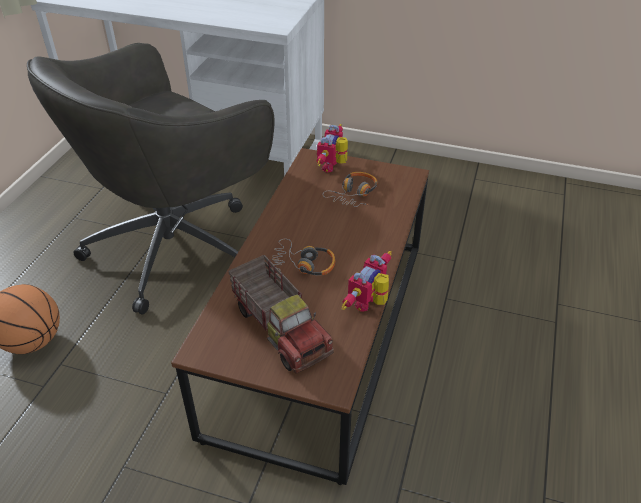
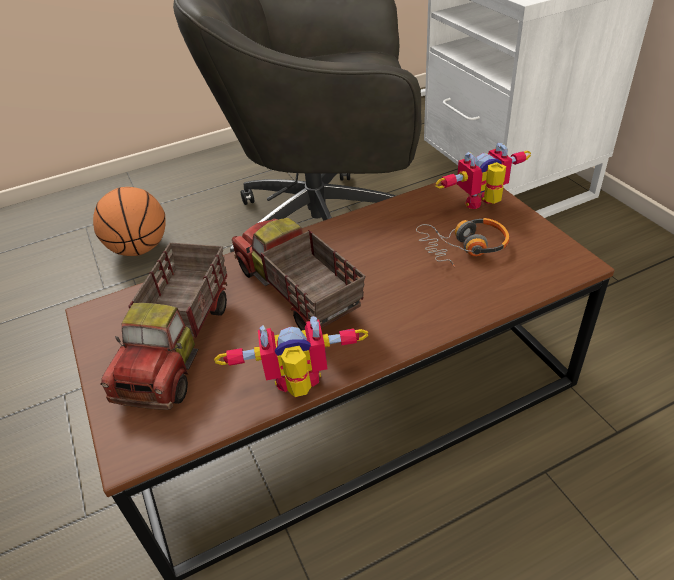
camera: 50 degrees right, 0 degrees up
headphones [272,239,335,276] -> toy truck [232,218,365,331]

